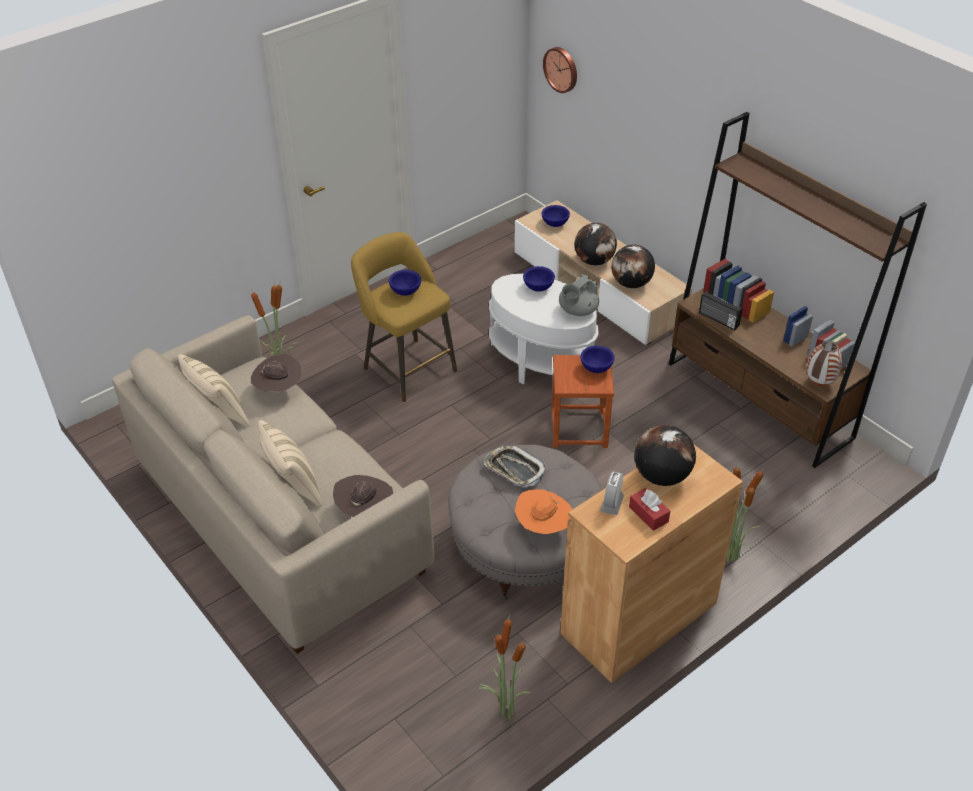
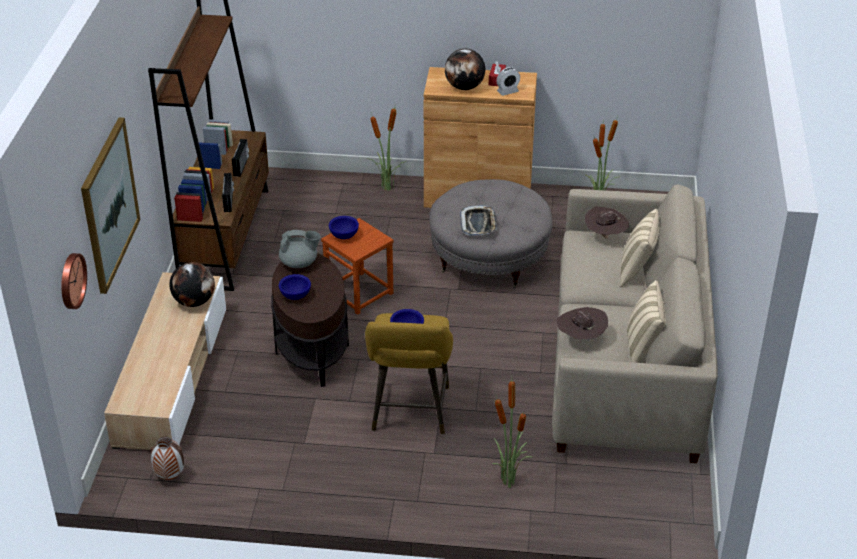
camera: 135 degrees left, 5 degrees down
white side table [489,274,599,384] -> brown side table [271,253,349,387]
orange hat [515,489,572,534] -> none
blue bowl [542,205,570,227] -> none
globe [574,223,617,266] -> none
vase [807,340,843,386] -> vase moved to [150,437,184,480]
none -> picture [81,117,140,294]
none -> radio [232,139,249,177]

